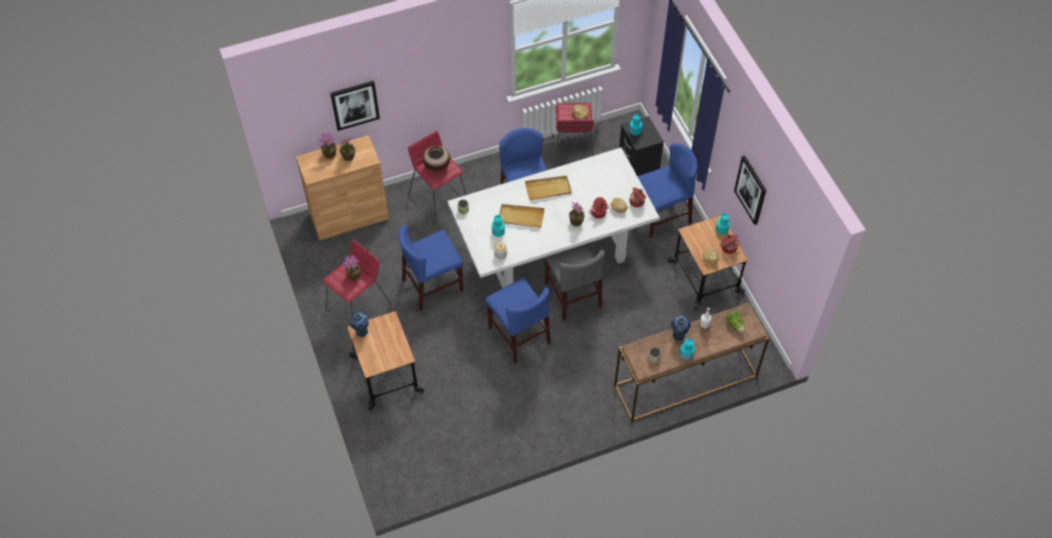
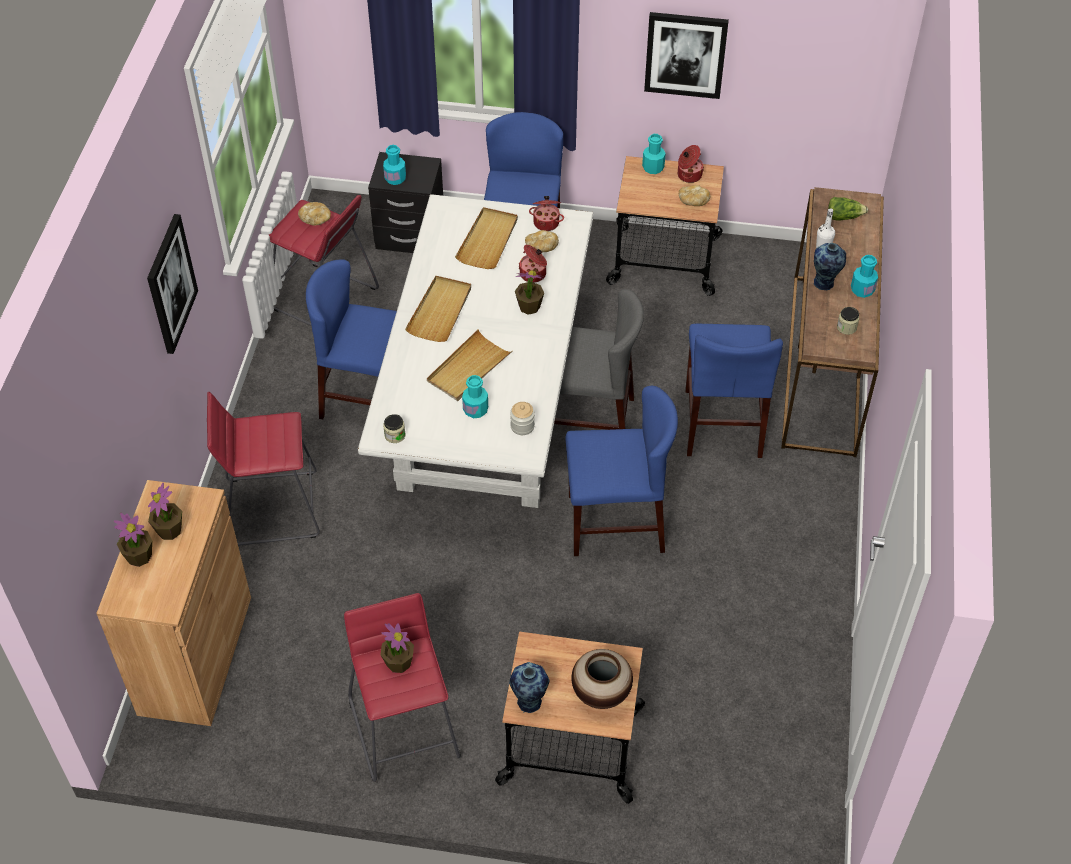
camera: 60 degrees left, 5 degrees down
picture [330,81,380,131] -> picture moved to [147,214,198,354]
blue chair [398,225,464,310] -> blue chair moved to [685,324,783,458]
vase [423,146,450,172] -> vase moved to [571,649,633,709]
none -> beige tray [455,207,518,269]

